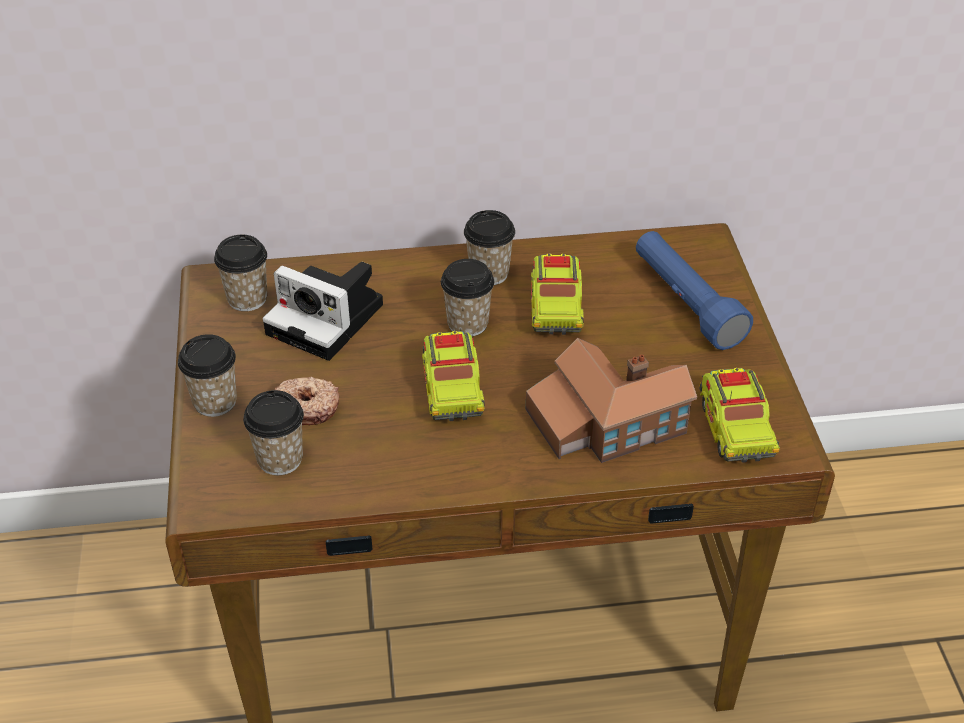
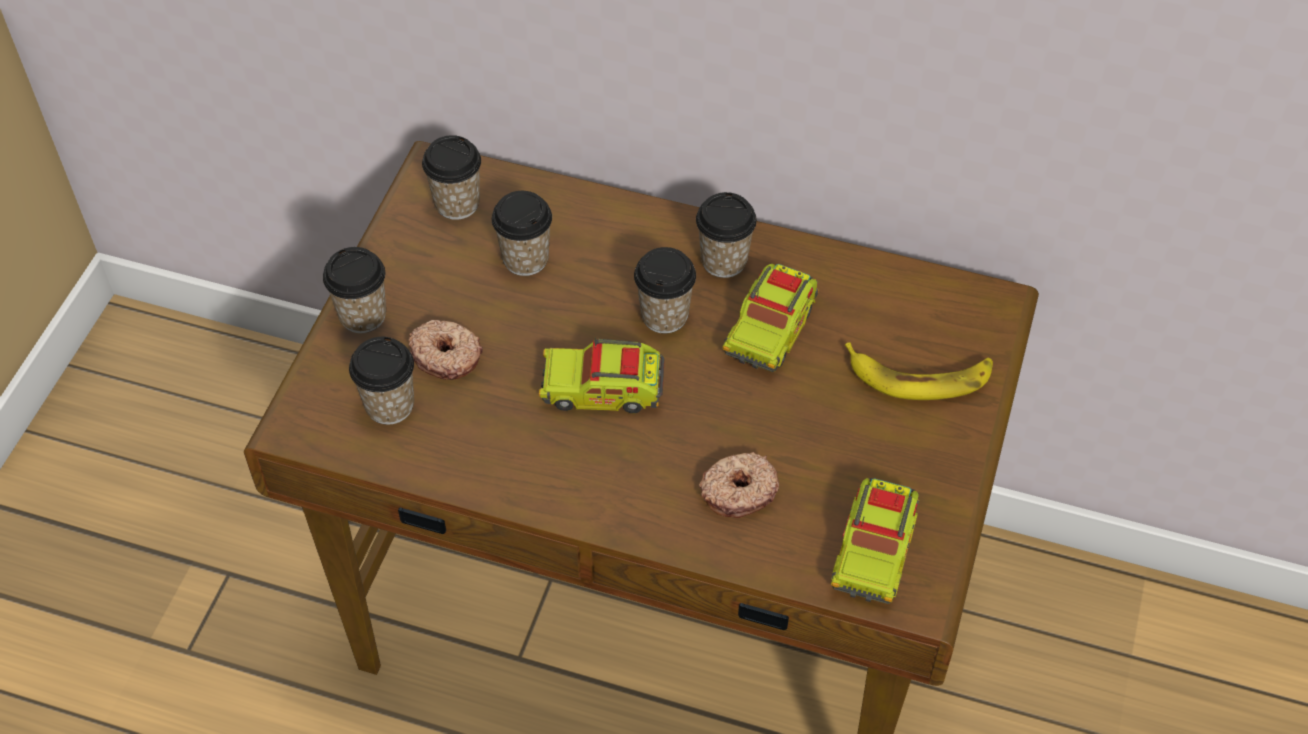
camera: 25 degrees right, 10 degrees up
camera [263,261,383,361] -> cup [492,191,552,276]
toy truck [422,331,484,421] -> toy truck turned 75 degrees clockwise [539,337,665,413]
toy house [526,338,697,463] -> donut [699,452,779,518]
blue flashlight [636,231,753,350] -> banana [845,342,993,400]

